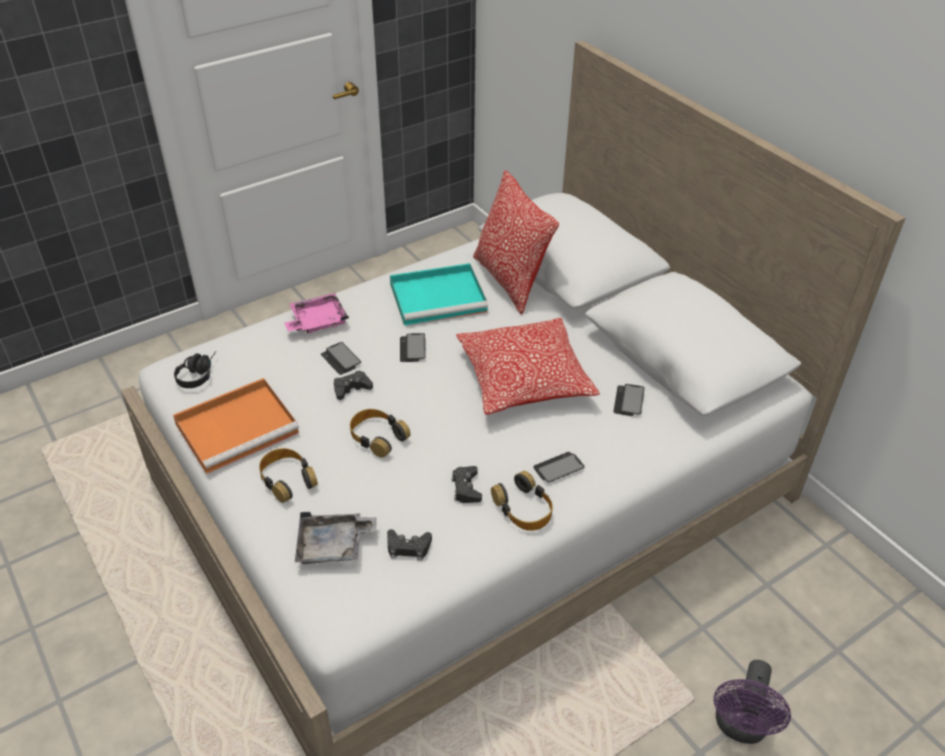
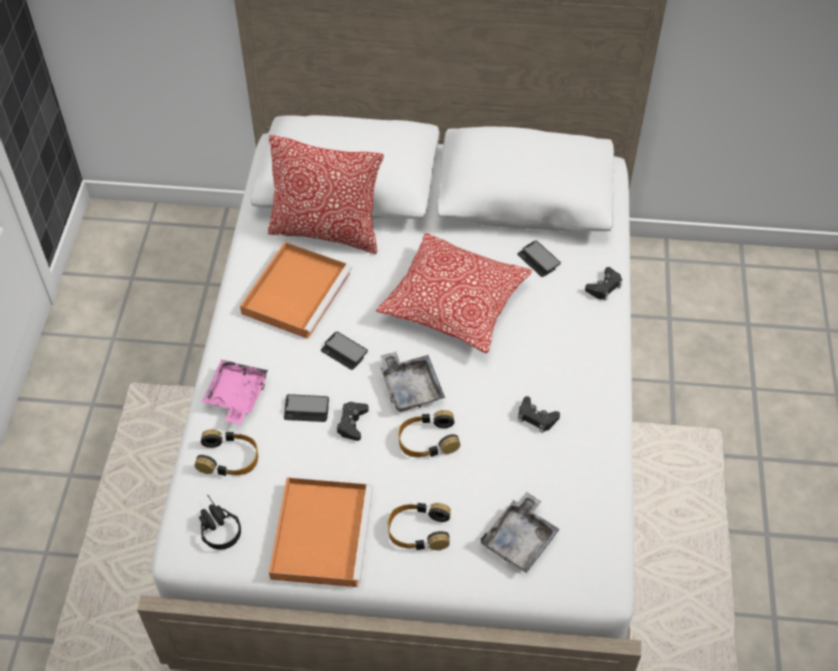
camera: 50 degrees left, 10 degrees up
black game controller [387,529,432,561] -> black game controller moved to [585,267,622,301]
turquoise tray [390,263,488,326] -> orange tray [240,242,352,339]
headphones [491,471,553,531] -> headphones moved to [194,429,258,476]
phone [533,452,585,482] -> none
purple fan [714,660,791,744] -> none
none -> grey tray [380,352,445,412]

